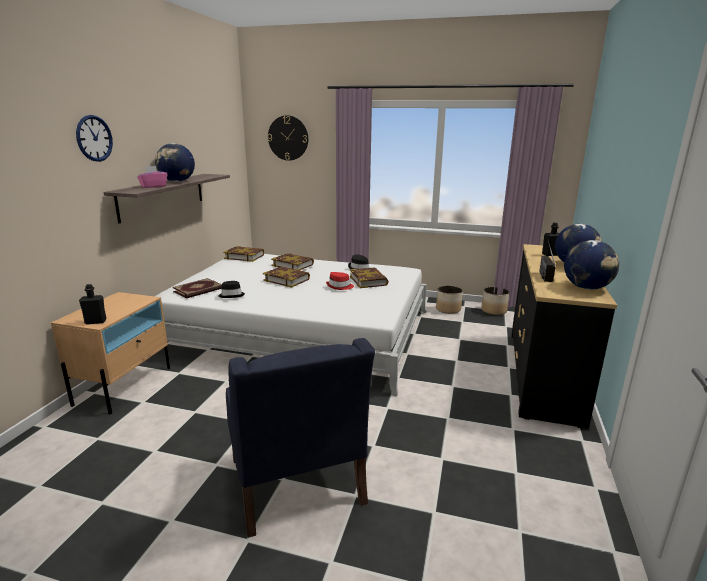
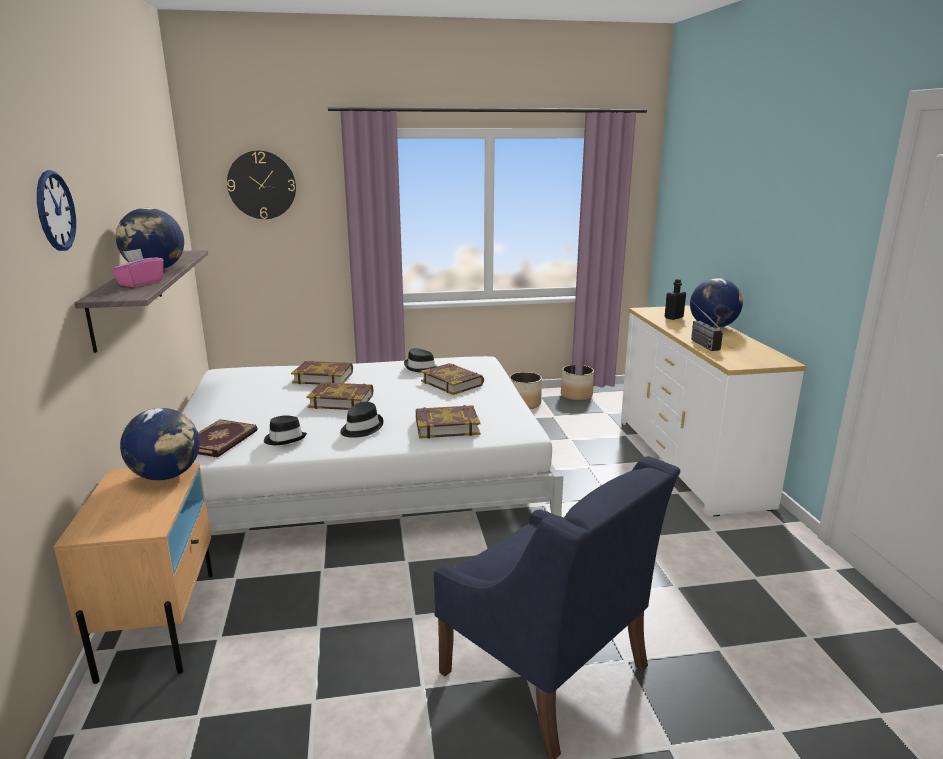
camera: 25 degrees left, 0 degrees up
black bottle [79,284,107,325] -> none
book [223,246,264,262] -> book moved to [416,405,480,439]
red hat [326,272,354,290] -> none
black dresser [511,244,617,428] -> white dresser [621,306,807,516]
globe [564,240,619,290] -> globe moved to [120,408,200,481]
none -> black hat [340,402,384,437]

